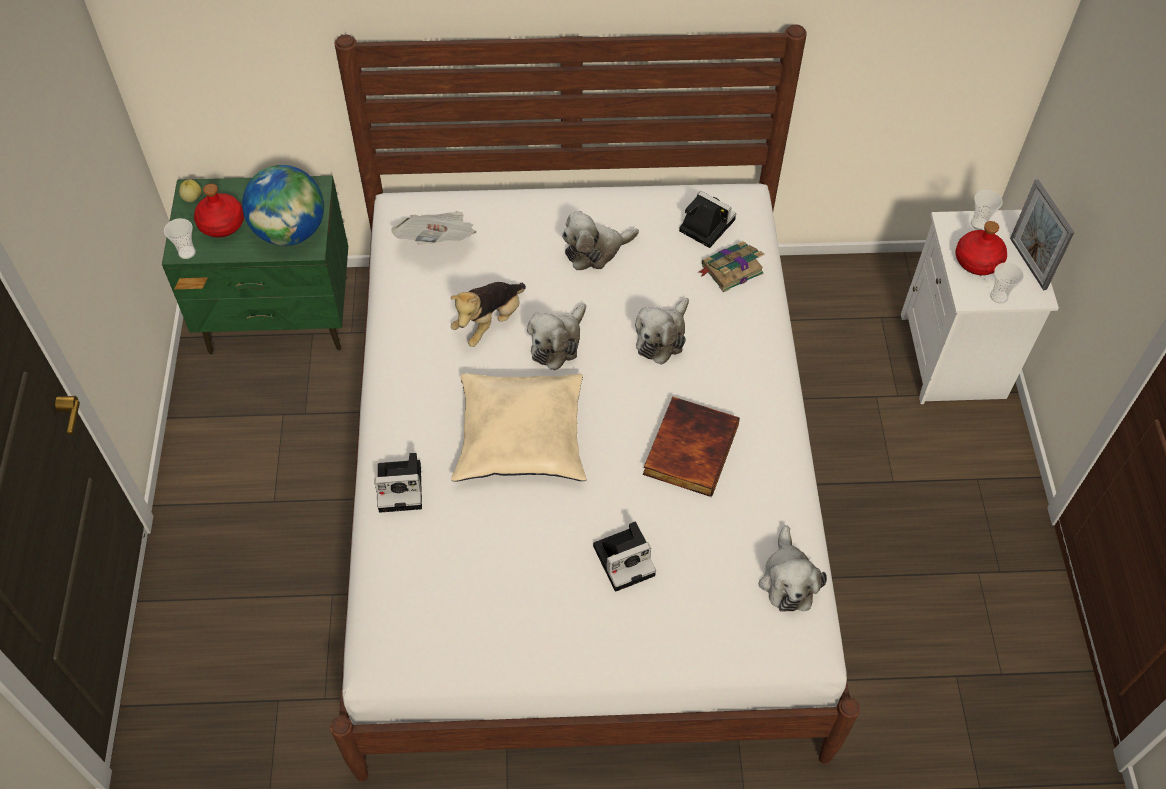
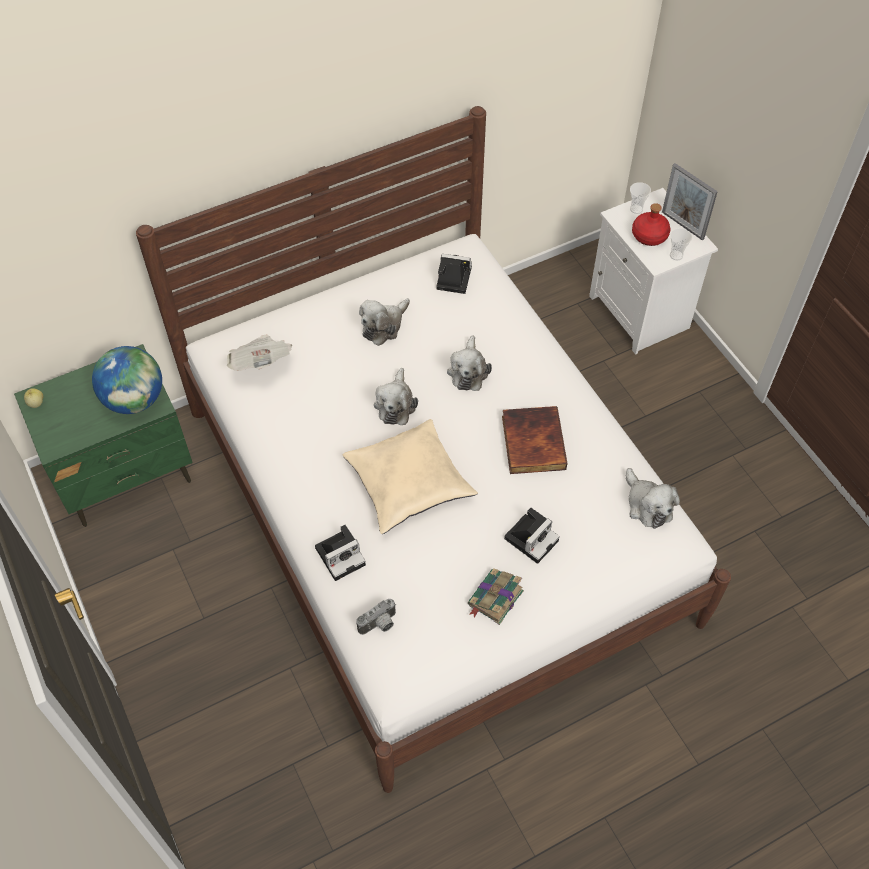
camera: 25 degrees left, 0 degrees up
cup [164,218,196,259] -> none
red bottle [194,184,244,238] -> none
plush toy [451,282,526,347] -> none
book [698,241,765,293] -> book moved to [468,568,524,625]
none -> camera [356,599,396,635]

